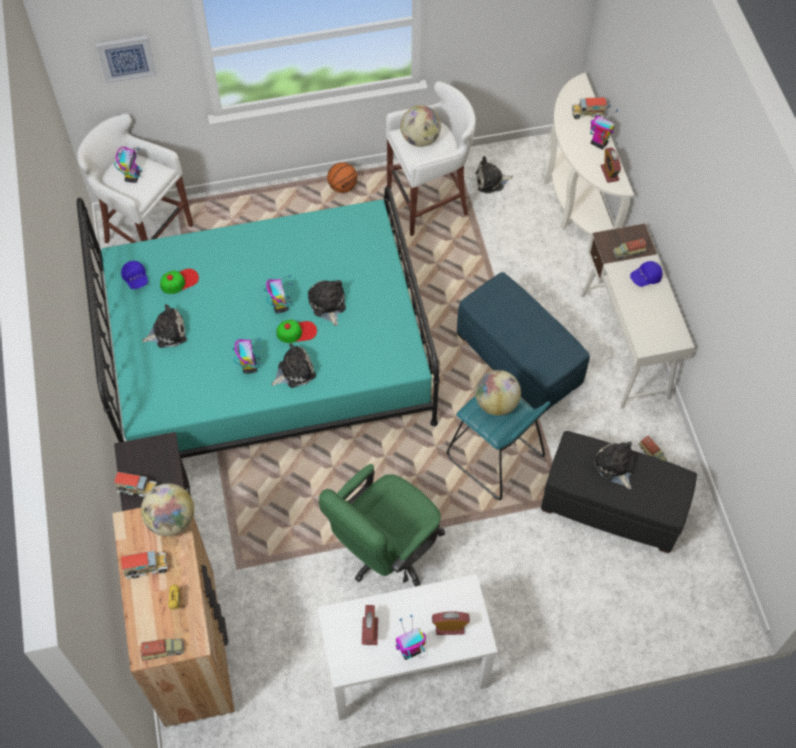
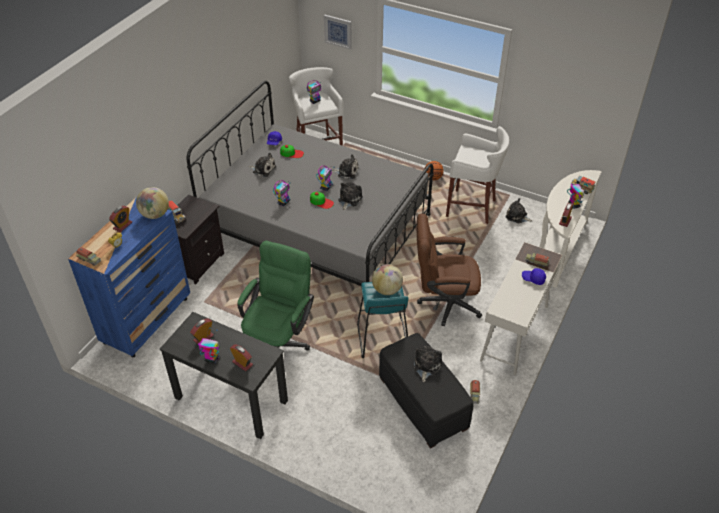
camera: 40 degrees right, 15 degrees down
turquoise bed [77,186,440,458] -> grey bed [187,81,434,286]
brown dresser [112,508,235,727] -> blue dresser [68,198,190,357]
toy truck [121,551,168,579] -> alarm clock [109,206,132,232]
plush toy [271,343,316,388] -> plush toy moved to [331,154,359,179]
white desk [317,574,498,720] -> black desk [160,312,288,439]
green office chair [319,464,445,587] -> green office chair turned 120 degrees clockwise [237,241,314,350]
globe [400,105,441,147] -> none
blue ottoman [457,272,590,414] -> brown office chair [417,213,482,326]

